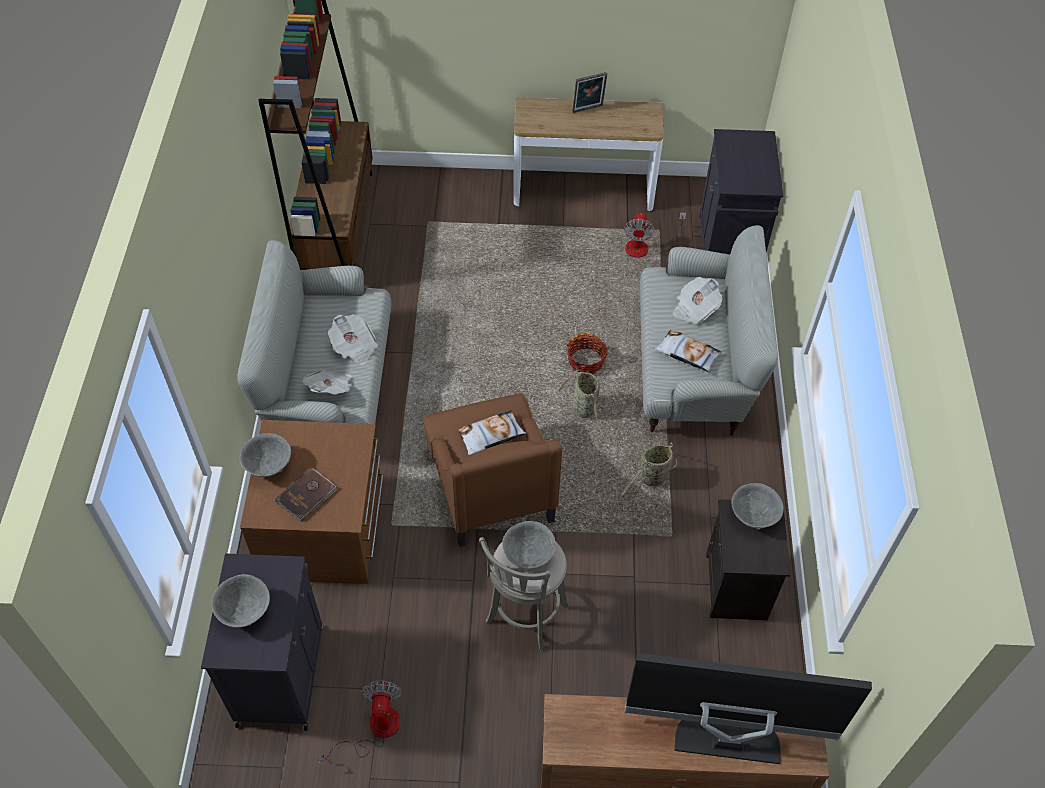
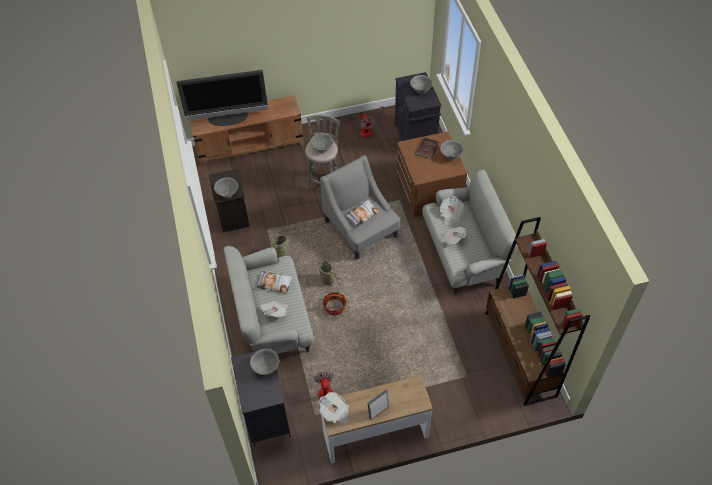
camera: 165 degrees right, 0 degrees up
brown armchair [424,393,562,547] -> grey armchair [320,155,400,259]
none -> grey bowl [250,349,279,375]
none -> newspaper [319,392,349,423]

